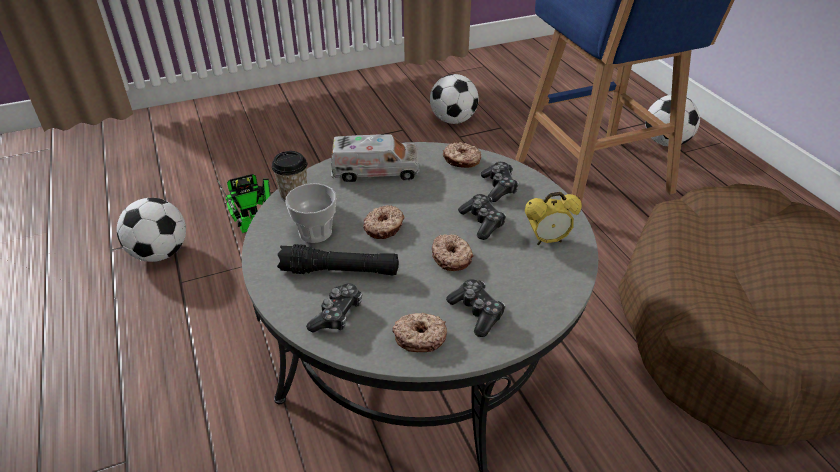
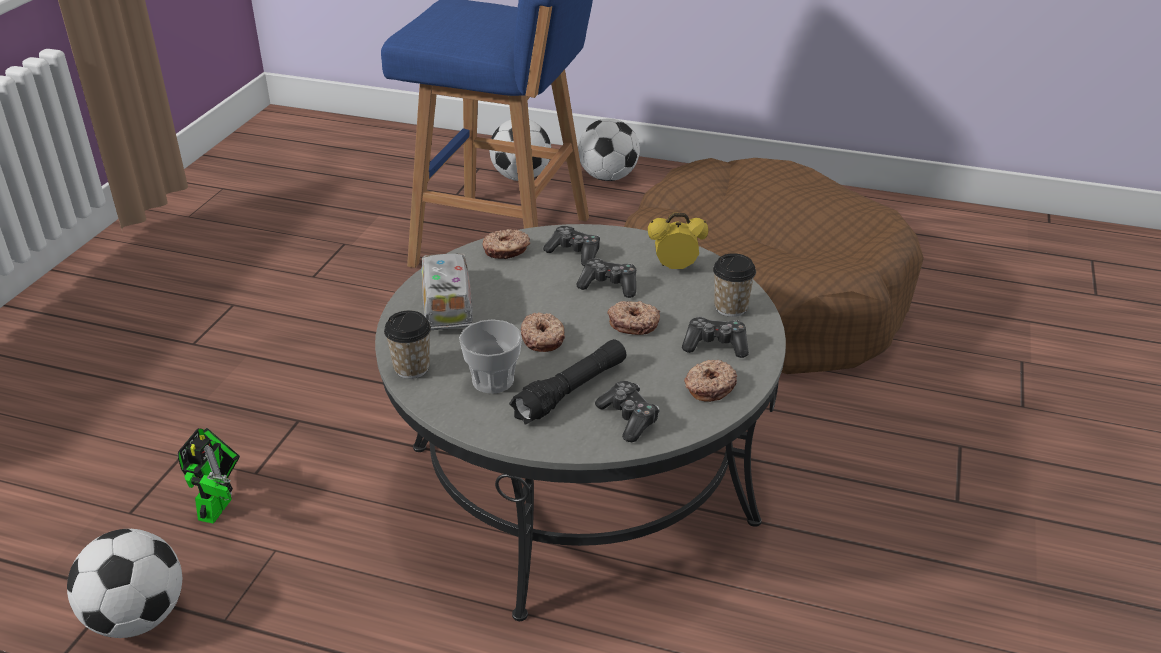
camera: 50 degrees left, 5 degrees down
toy truck [331,134,419,182] -> toy truck turned 45 degrees counterclockwise [421,254,473,330]
football [430,74,479,124] -> football moved to [578,118,640,181]
alarm clock [525,192,582,245] -> alarm clock turned 120 degrees counterclockwise [648,213,709,269]
none -> cup [713,253,756,317]

